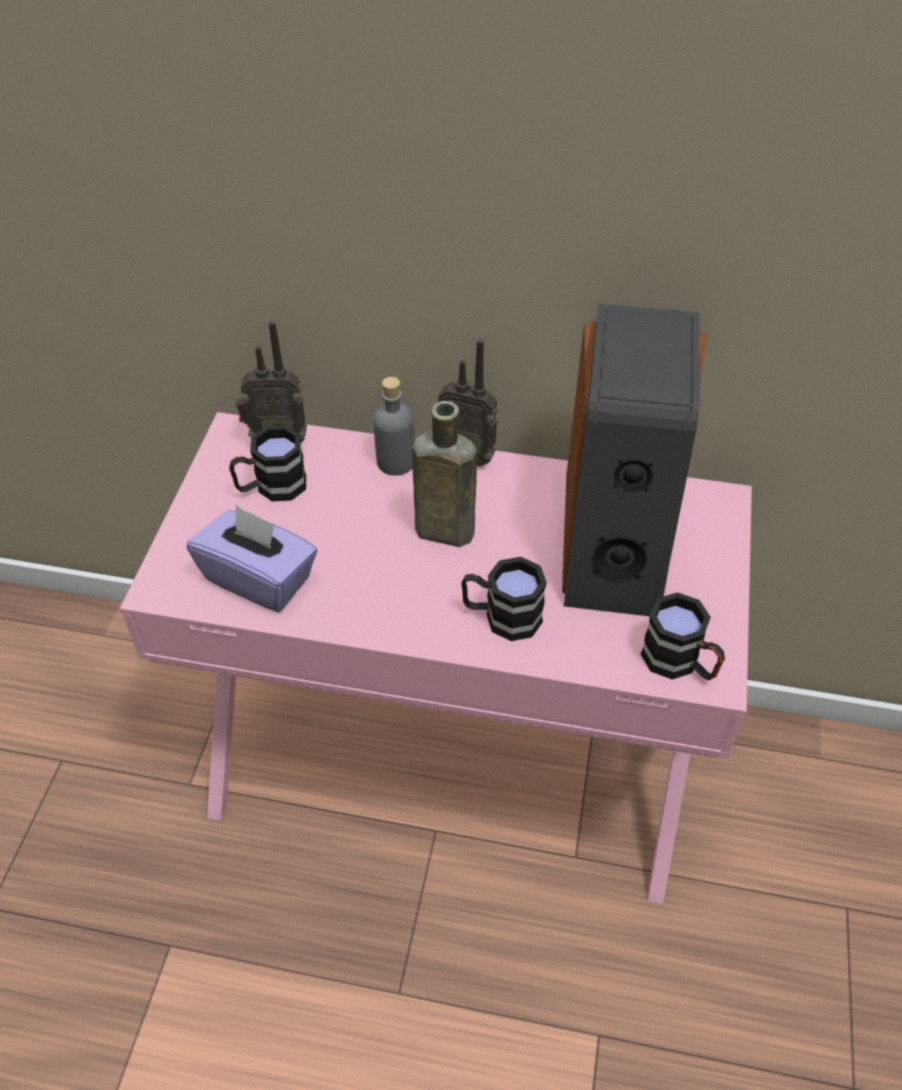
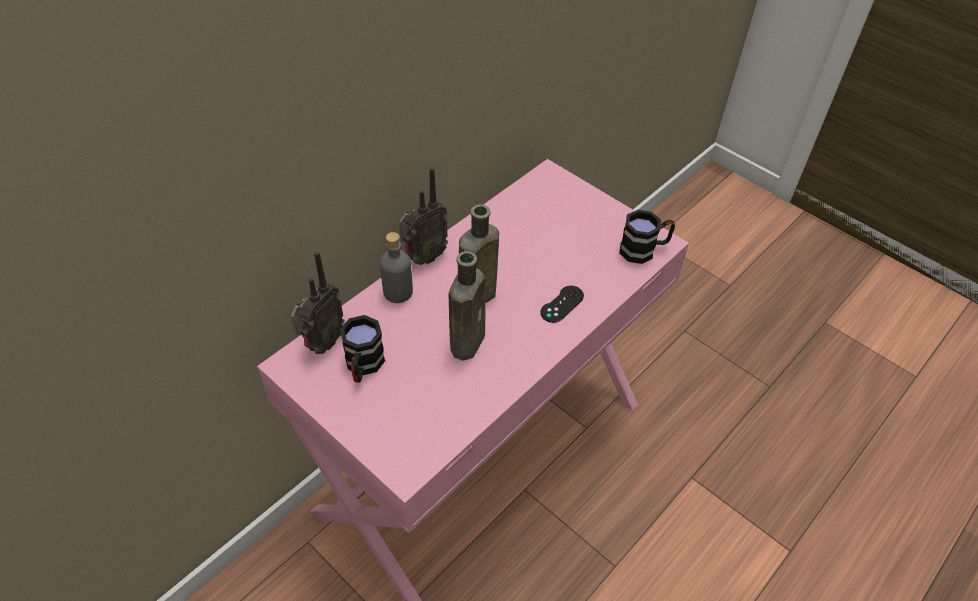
camera: 60 degrees left, 0 degrees up
purple tissue box [187,505,317,612] -> none
black mug [461,557,547,641] -> black game controller [540,286,584,323]
speaker [562,304,708,616] -> none
none -> brown bottle [448,251,486,361]

